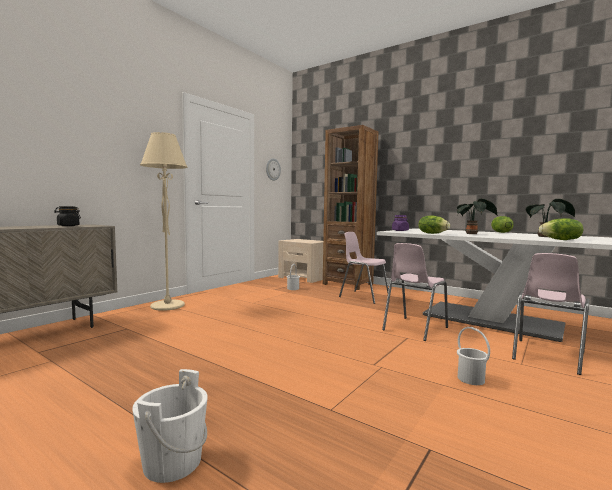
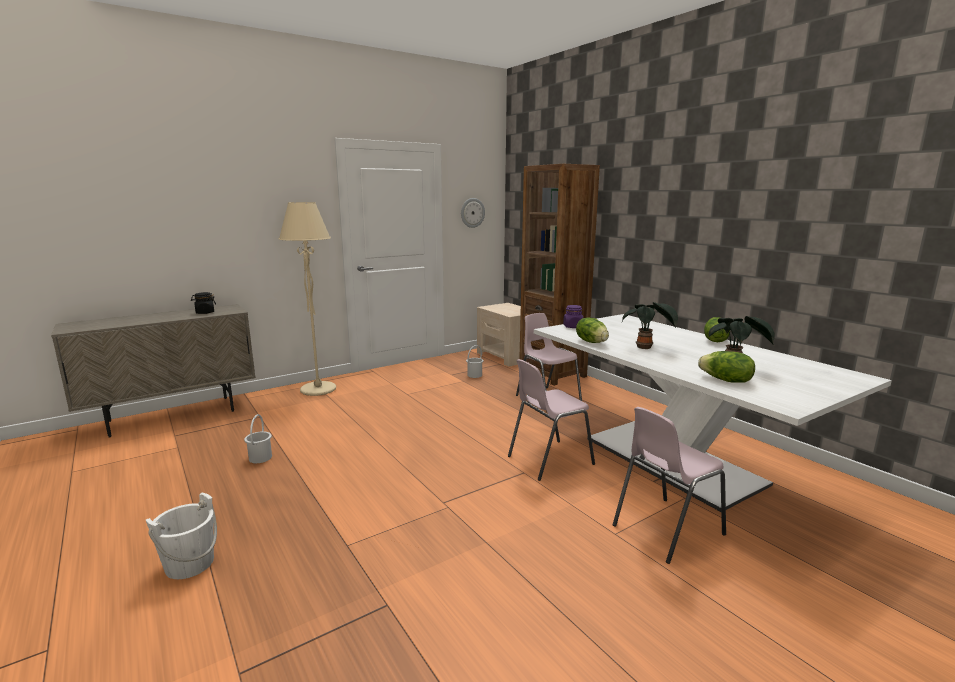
camera: 20 degrees right, 10 degrees up
white bucket [457,327,490,385] -> white bucket moved to [244,414,272,463]

